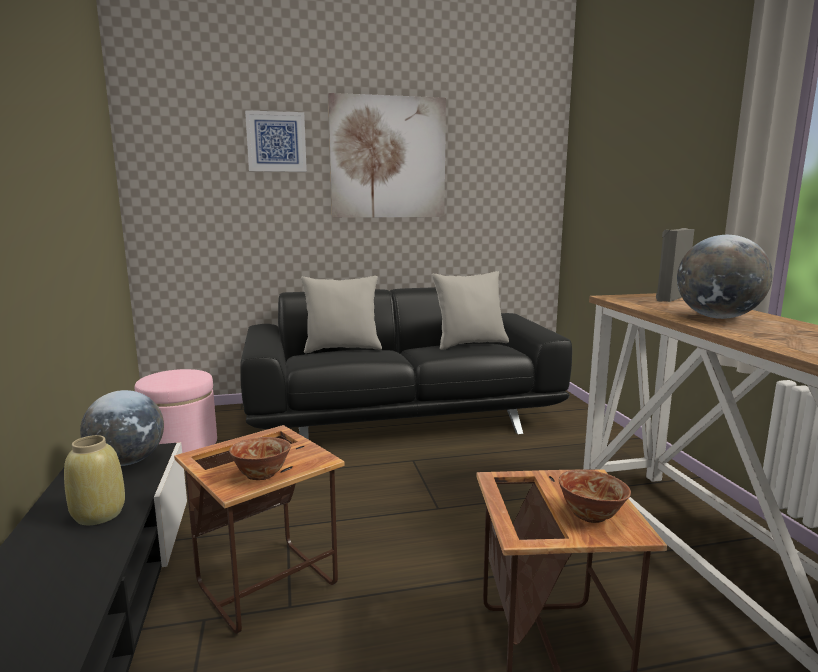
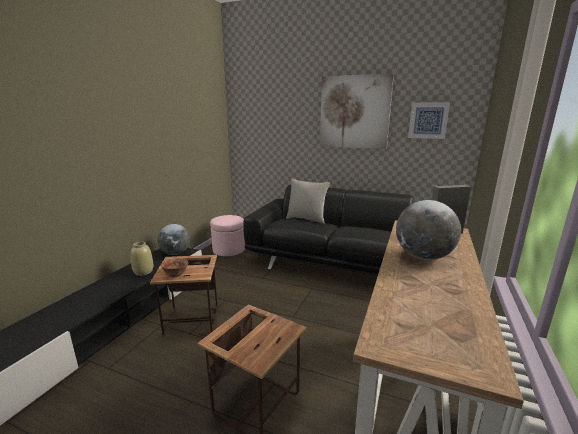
camera: 35 degrees right, 5 degrees up
picture [245,110,307,172] -> picture moved to [408,102,450,139]
grey pillow [432,271,509,350] -> none
bowl [559,469,631,523] -> none

